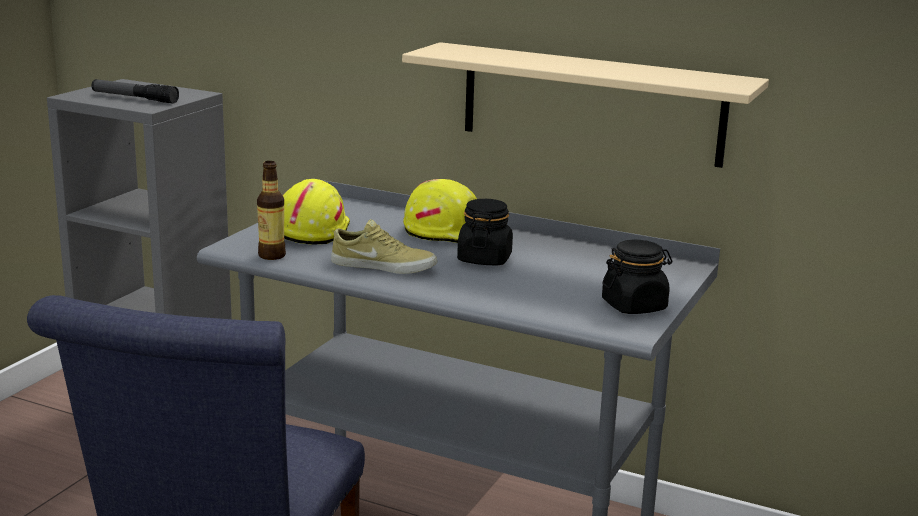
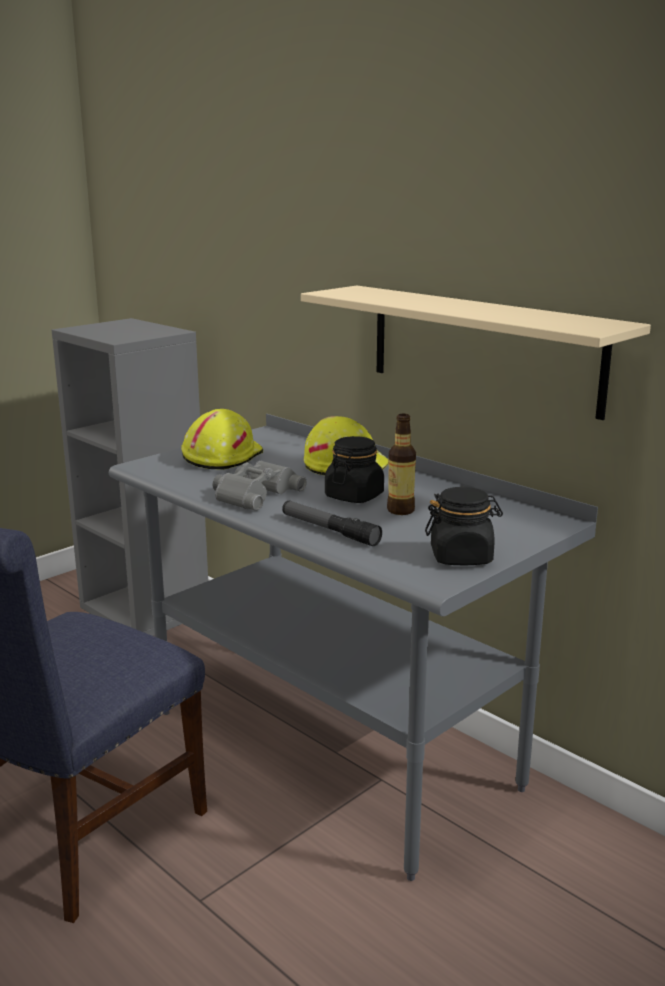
camera: 20 degrees right, 0 degrees up
flashlight [92,79,179,104] -> flashlight moved to [282,501,382,546]
bottle [257,161,286,260] -> bottle moved to [387,414,416,515]
beige shoe [331,219,437,274] -> grey binoculars [212,461,307,511]

